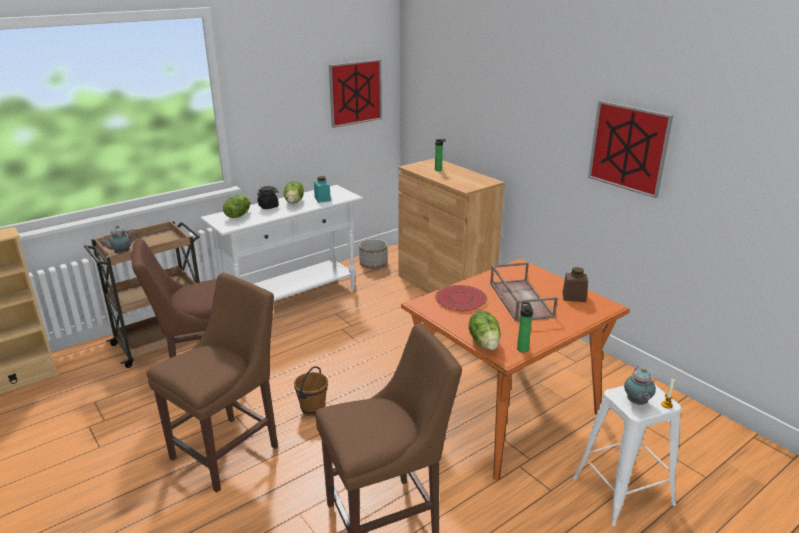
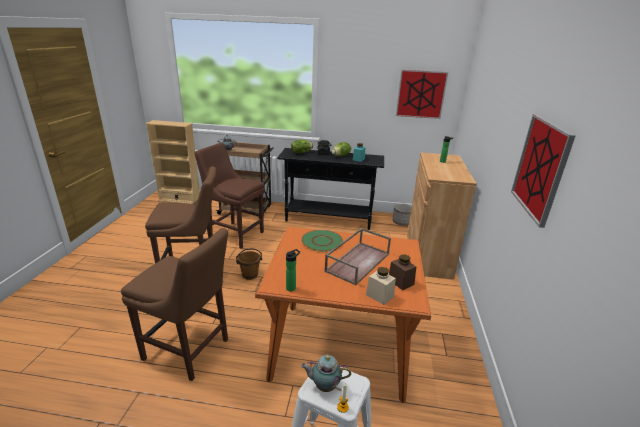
camera: 45 degrees right, 0 degrees up
white console table [200,185,363,301] -> black console table [277,148,384,230]
red plate [435,285,487,311] -> green plate [301,230,343,252]
lettuce [469,311,501,350] -> none
teapot [624,366,656,405] -> teapot turned 45 degrees clockwise [301,355,351,392]
none -> beige jar [366,267,396,305]

